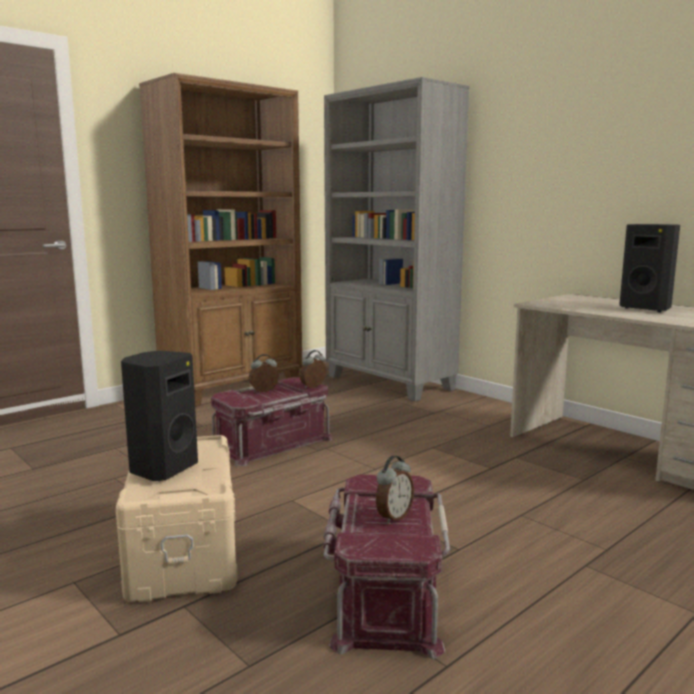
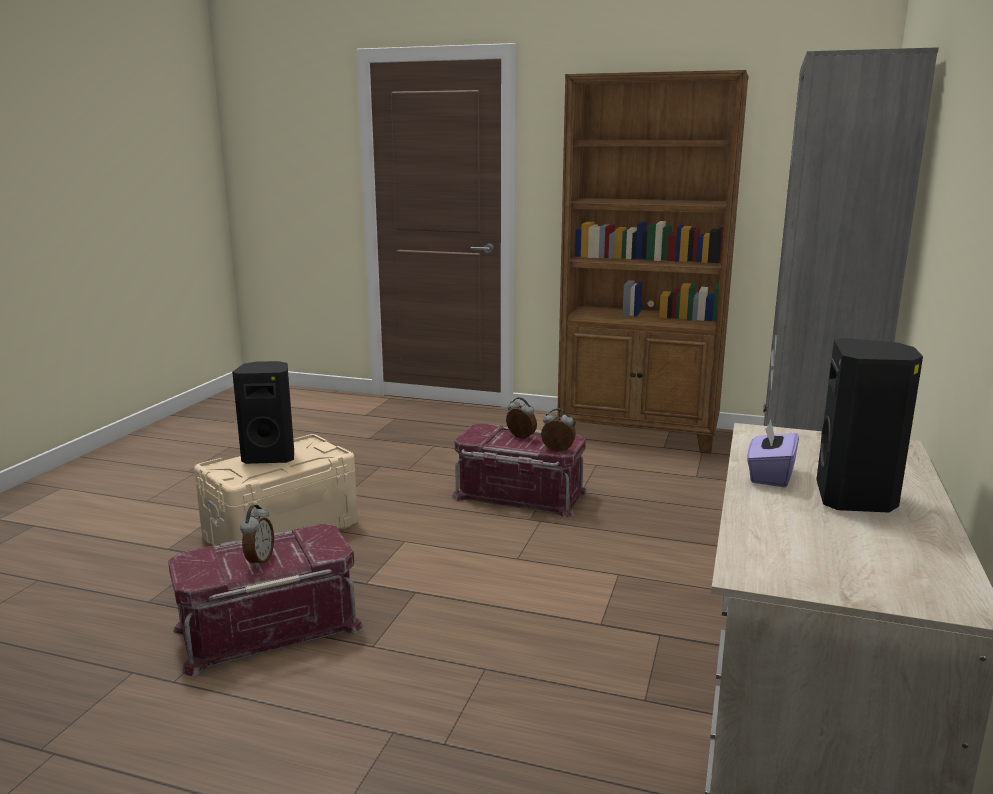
camera: 60 degrees right, 5 degrees up
alarm clock [376,455,414,524] -> alarm clock turned 90 degrees counterclockwise [240,505,274,568]
none -> purple tissue box [747,420,799,488]

